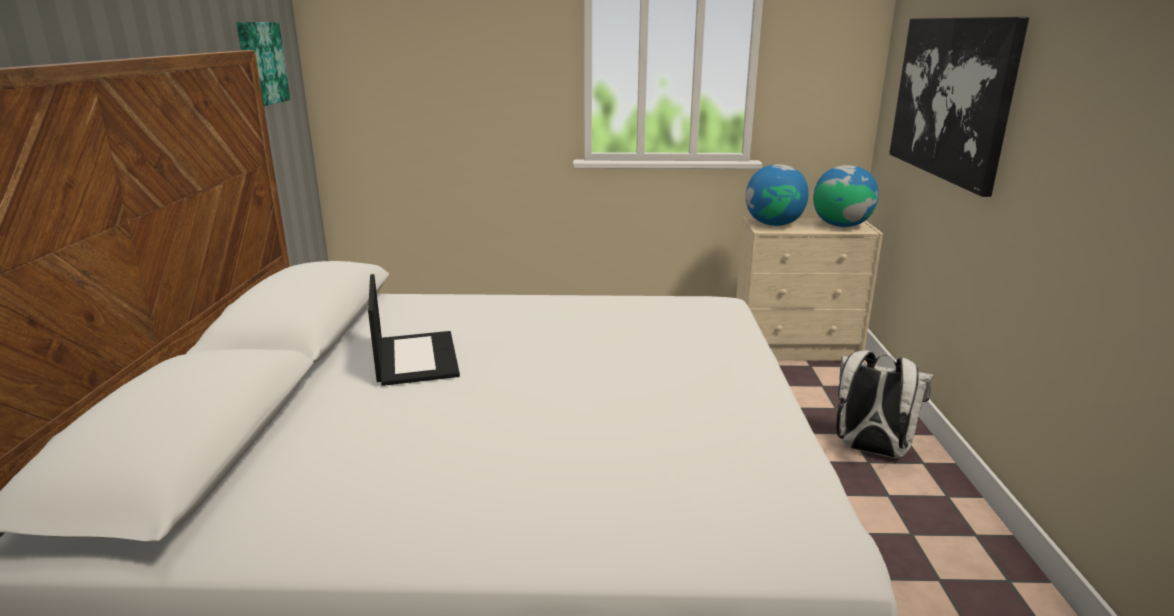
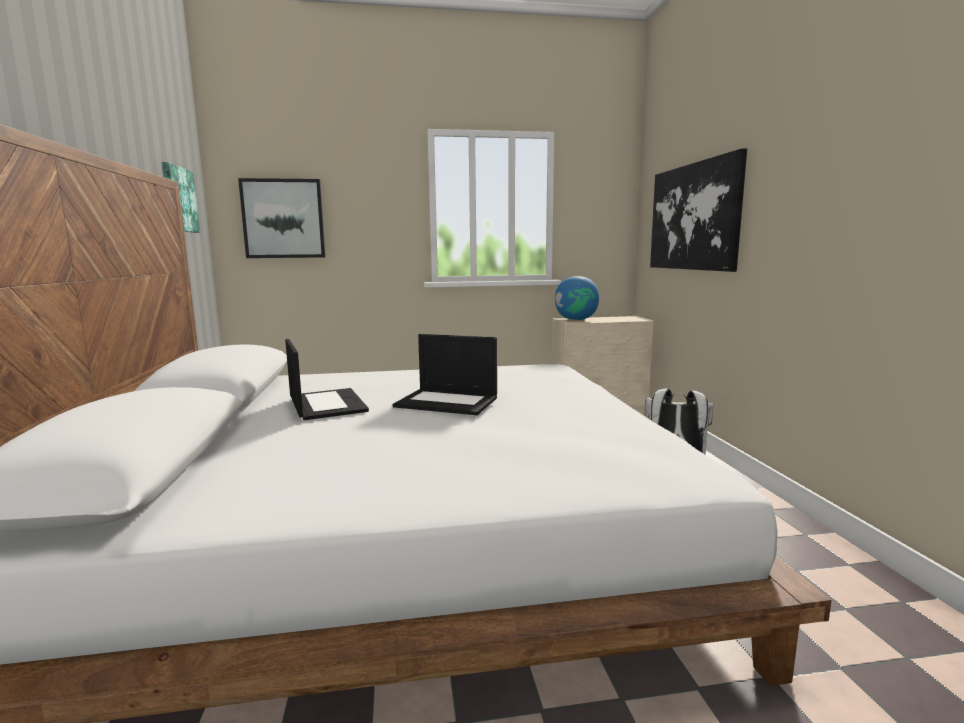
camera: 10 degrees left, 10 degrees down
globe [813,165,878,227] -> none
none -> picture [238,178,326,258]
none -> laptop [393,334,497,415]

